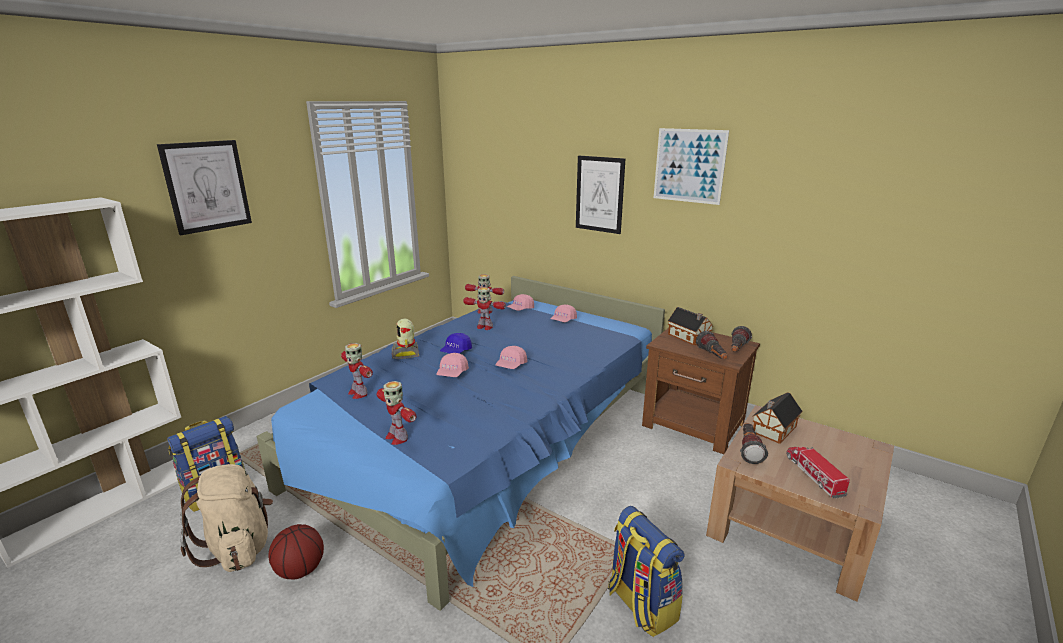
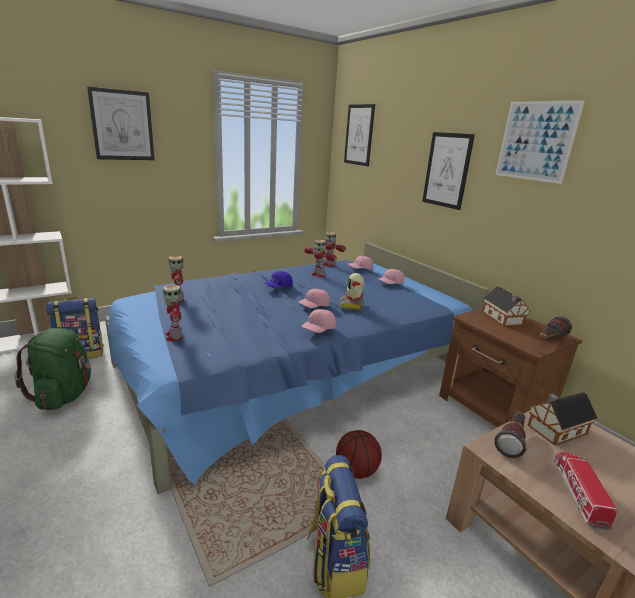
camera: 20 degrees right, 0 degrees up
beige backpack [180,464,273,572] -> green backpack [15,328,91,410]
basketball [269,524,324,580] -> basketball moved to [336,430,382,479]
toy robot [392,319,419,359] -> toy robot moved to [339,273,364,311]
pink cap [436,353,469,377] -> pink cap moved to [301,309,336,333]
flashlight [696,331,728,359] -> none
none -> picture [344,104,375,166]

